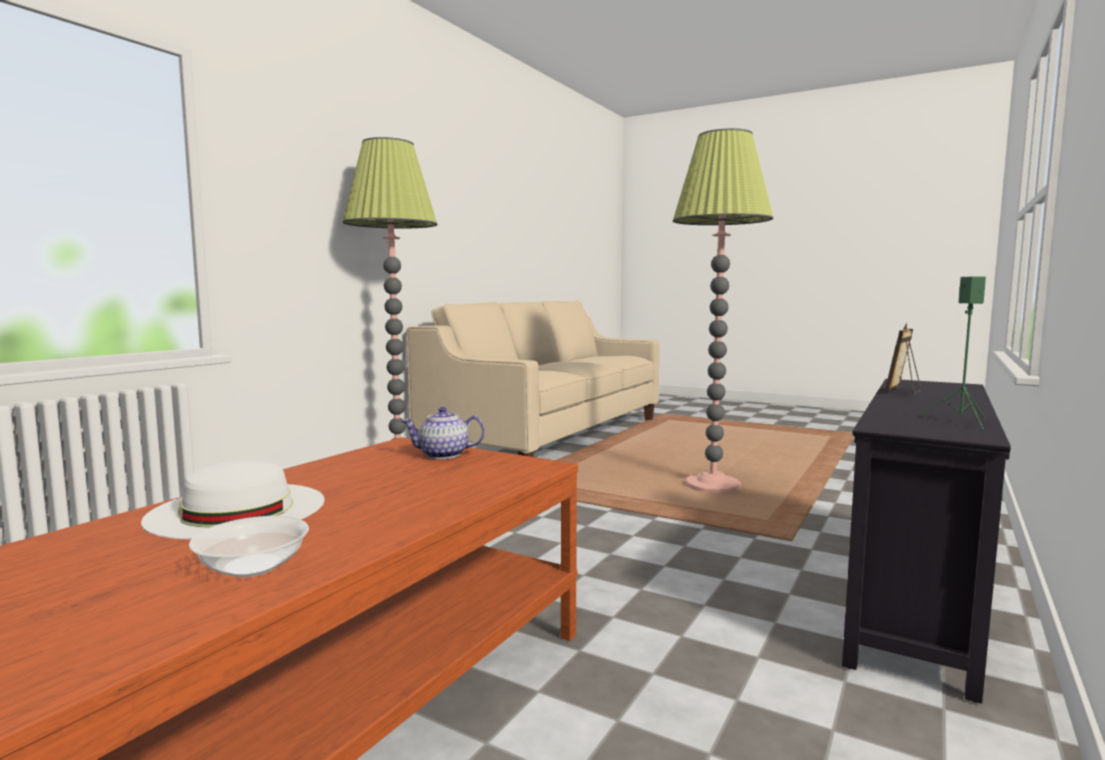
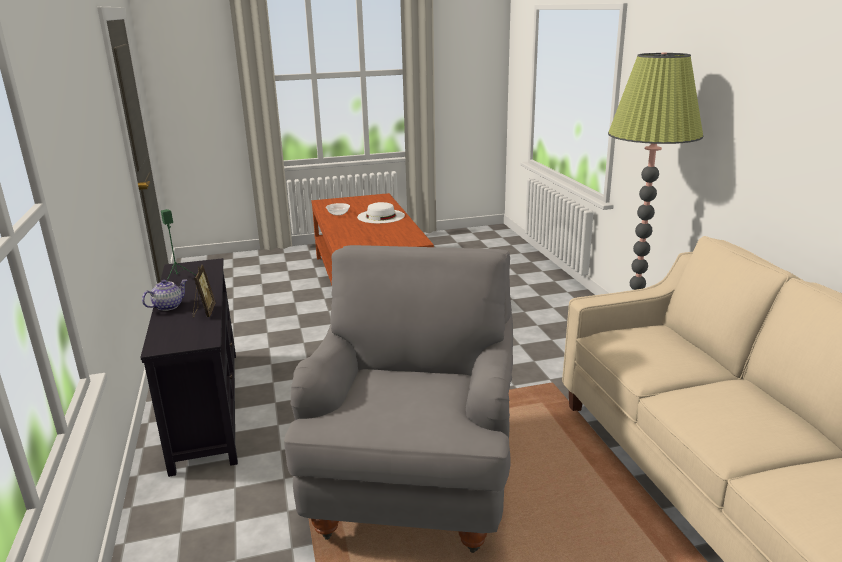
camera: 135 degrees right, 15 degrees up
teapot [402,407,485,459] -> teapot moved to [142,279,188,311]
floor lamp [673,128,773,493] -> grey armchair [284,245,513,553]

